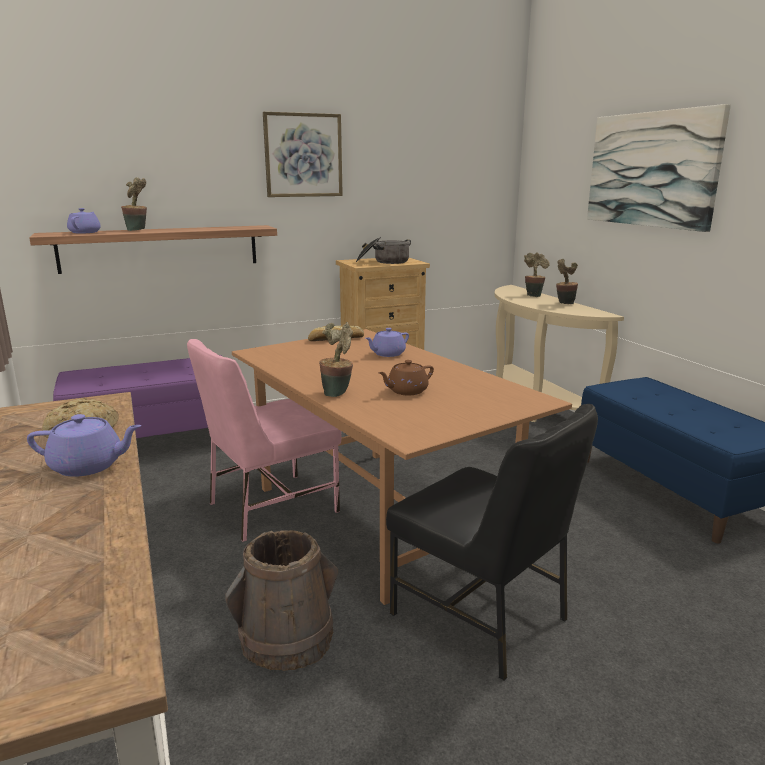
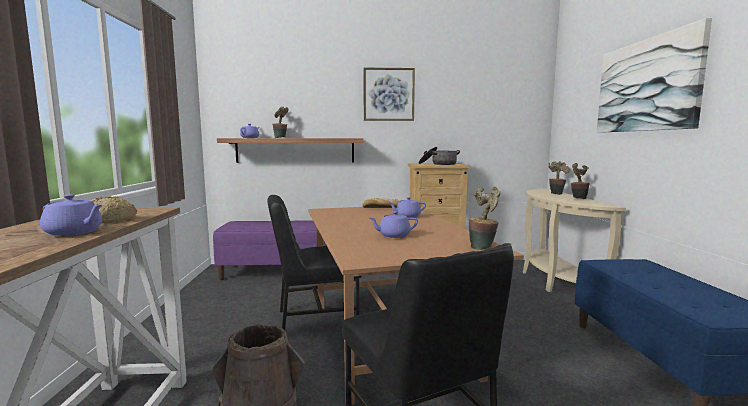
camera: 20 degrees right, 10 degrees down
pink chair [187,339,342,542] -> black chair [267,195,361,330]
potted plant [319,322,353,397] -> potted plant moved to [469,187,500,250]
brown teapot [378,360,434,395] -> purple teapot [369,211,418,238]

